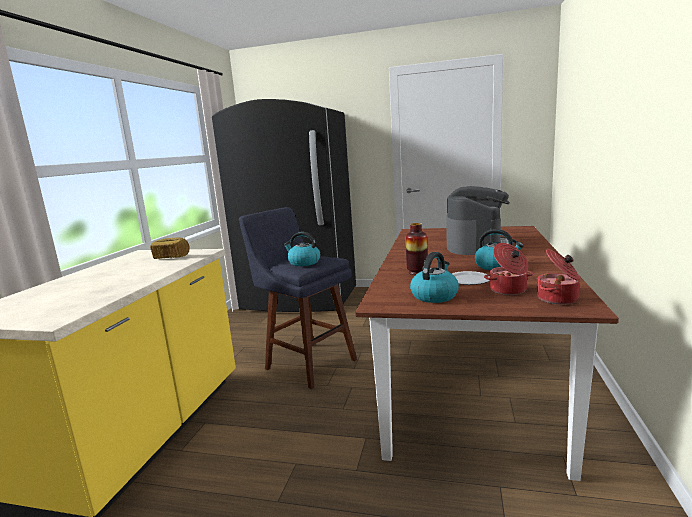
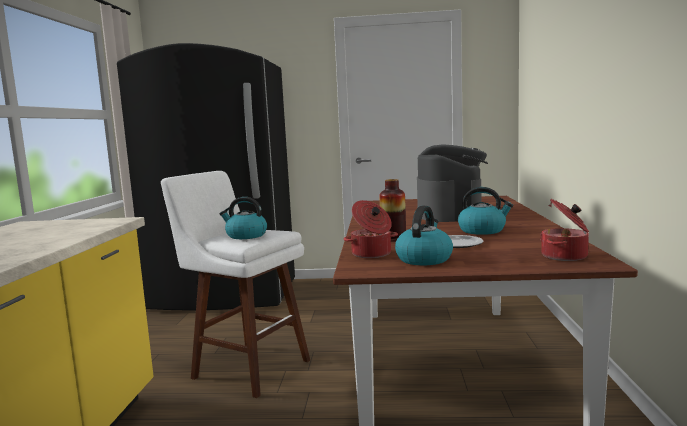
camera: 10 degrees left, 5 degrees down
bread [150,237,190,259] -> none
blue stool [239,207,357,389] -> white stool [161,171,310,398]
cooking pot [484,243,533,295] -> cooking pot moved to [344,200,398,258]

